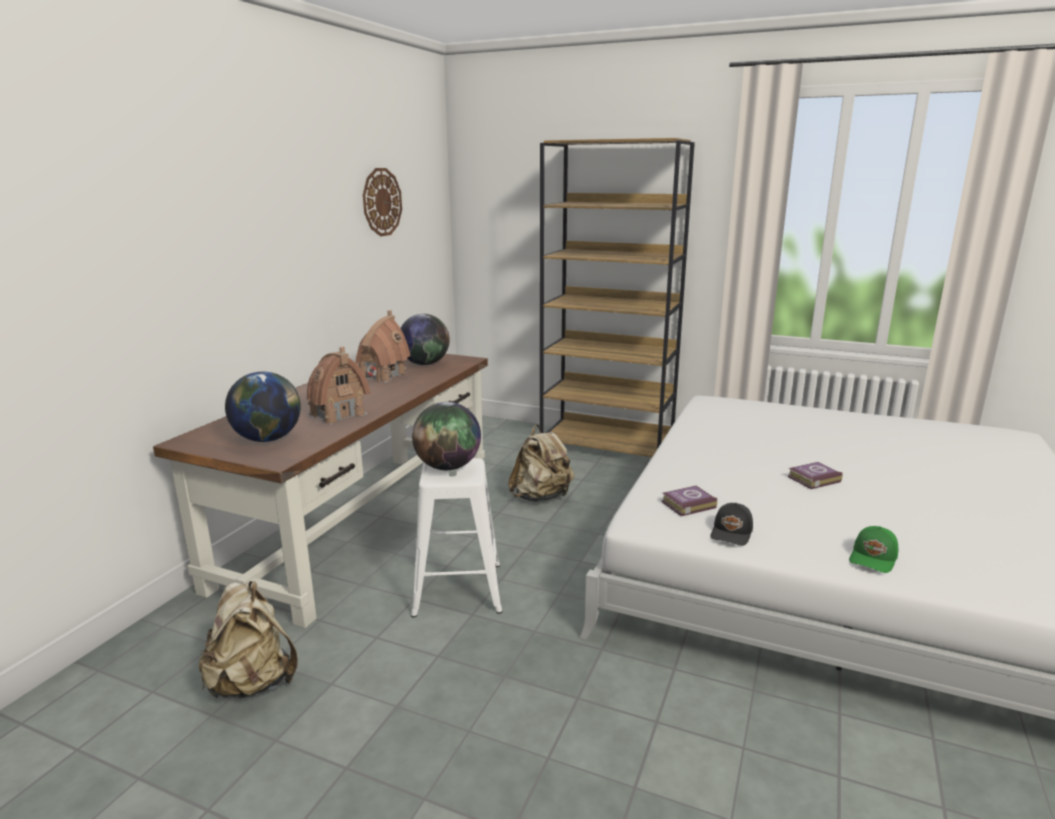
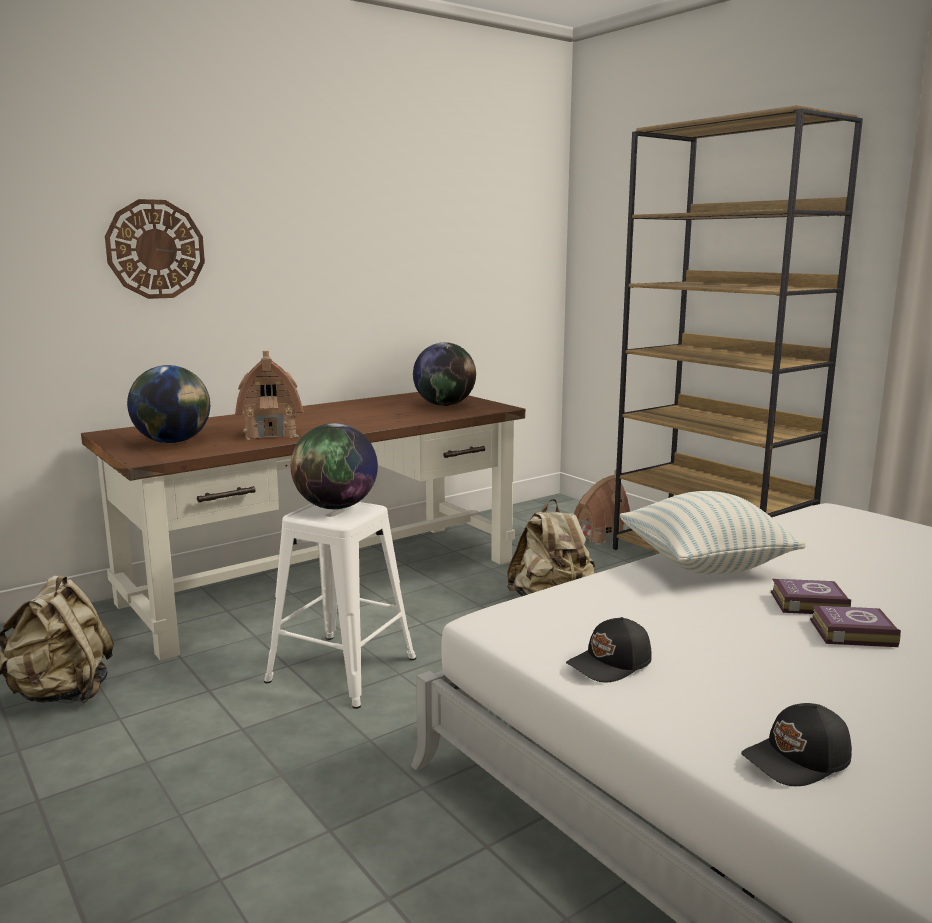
camera: 30 degrees right, 5 degrees down
toy house [355,310,410,382] -> toy house moved to [574,470,630,545]
wall clock [363,168,402,236] -> wall clock moved to [105,199,205,299]
book [661,486,717,516] -> book moved to [771,579,851,614]
green cap [849,526,898,573] -> black cap [741,703,852,786]
none -> pillow [620,491,805,574]

